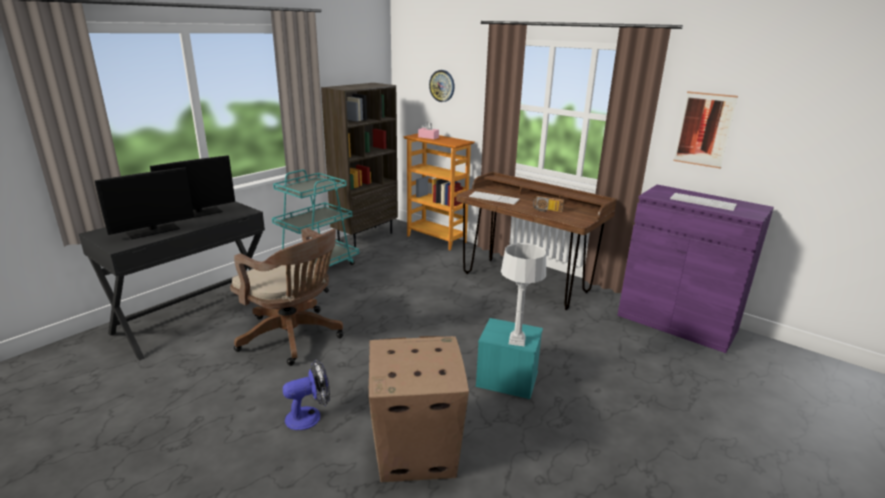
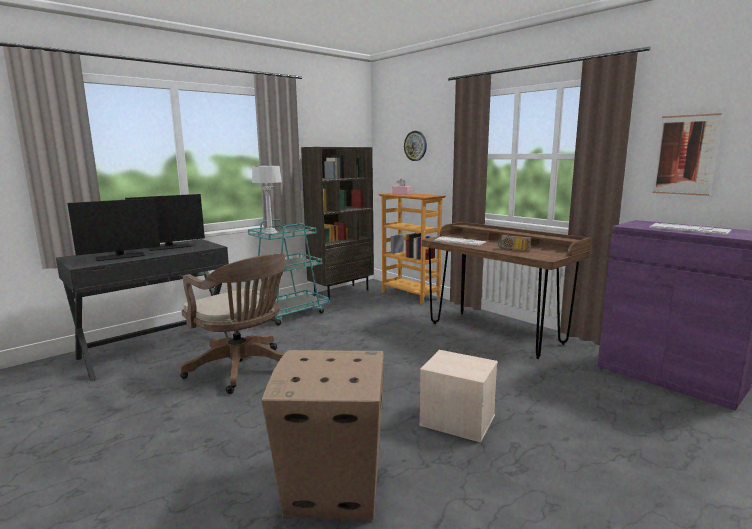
camera: 10 degrees right, 10 degrees down
fan [283,359,330,430] -> none
turquoise storage box [476,318,543,399] -> beige storage box [419,350,498,443]
grey table lamp [501,243,546,347] -> grey table lamp moved to [252,166,282,235]

